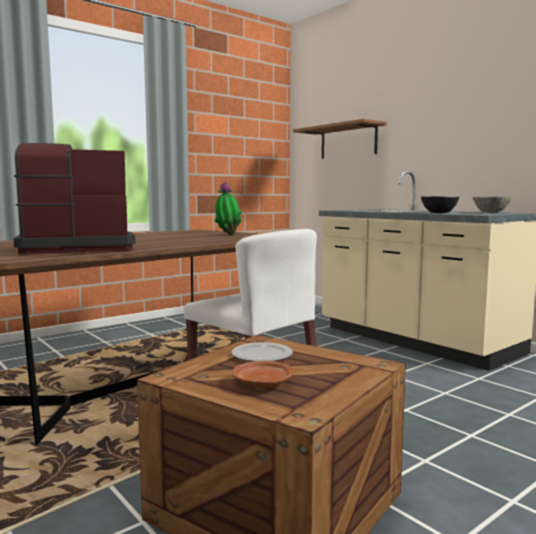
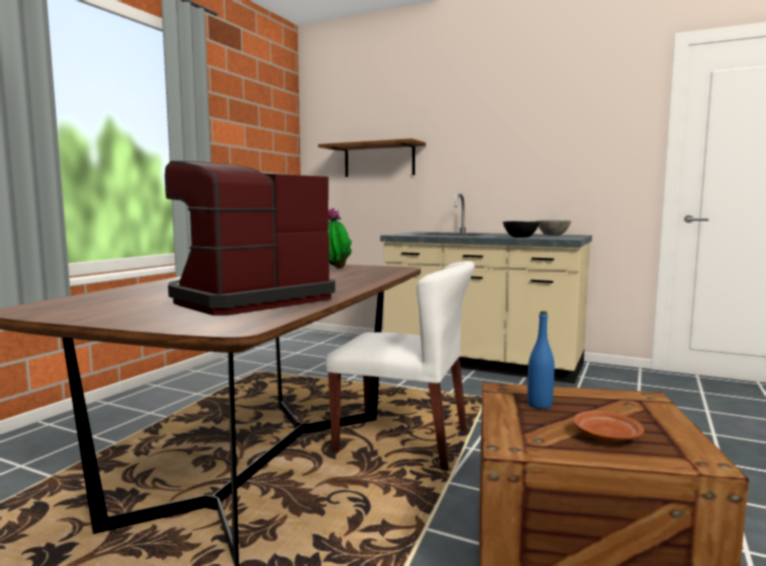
camera: 25 degrees left, 0 degrees up
plate [231,342,293,362] -> blue bottle [527,311,555,409]

